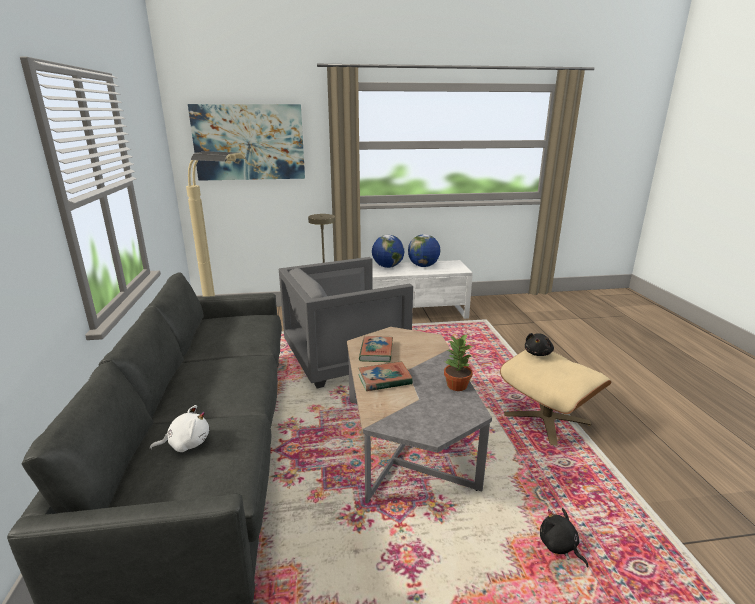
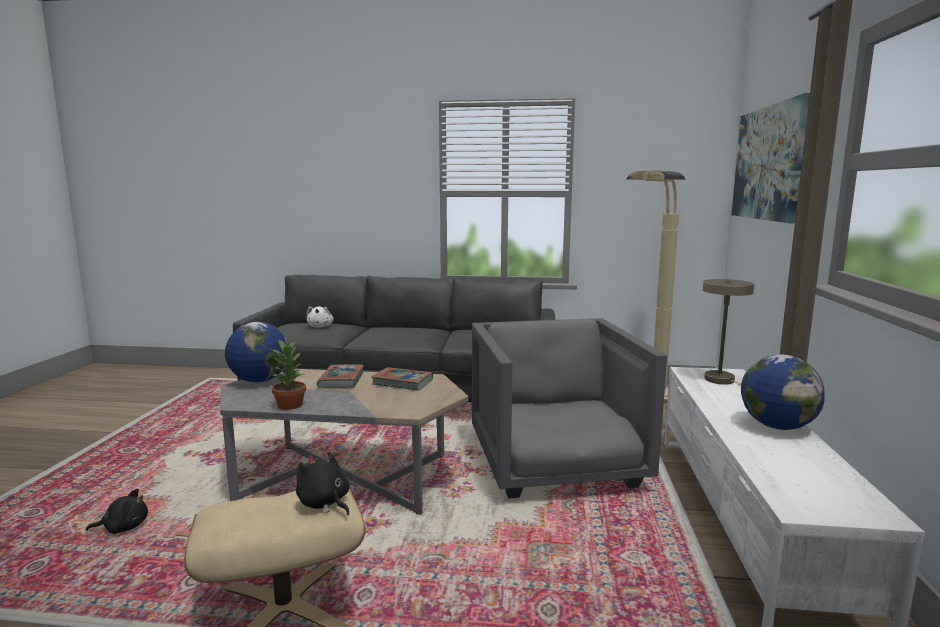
camera: 105 degrees right, 10 degrees down
globe [408,234,440,267] -> globe moved to [225,322,288,382]

